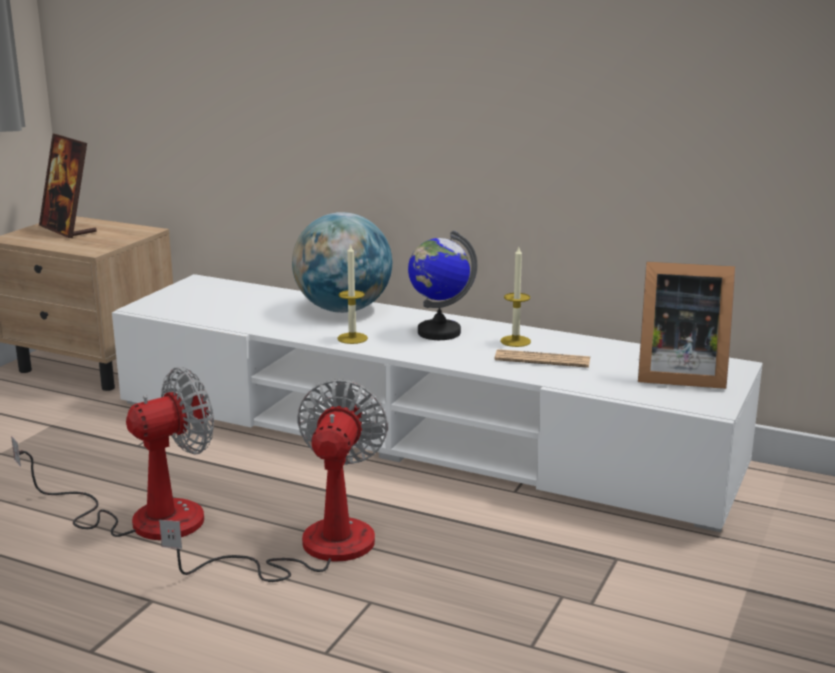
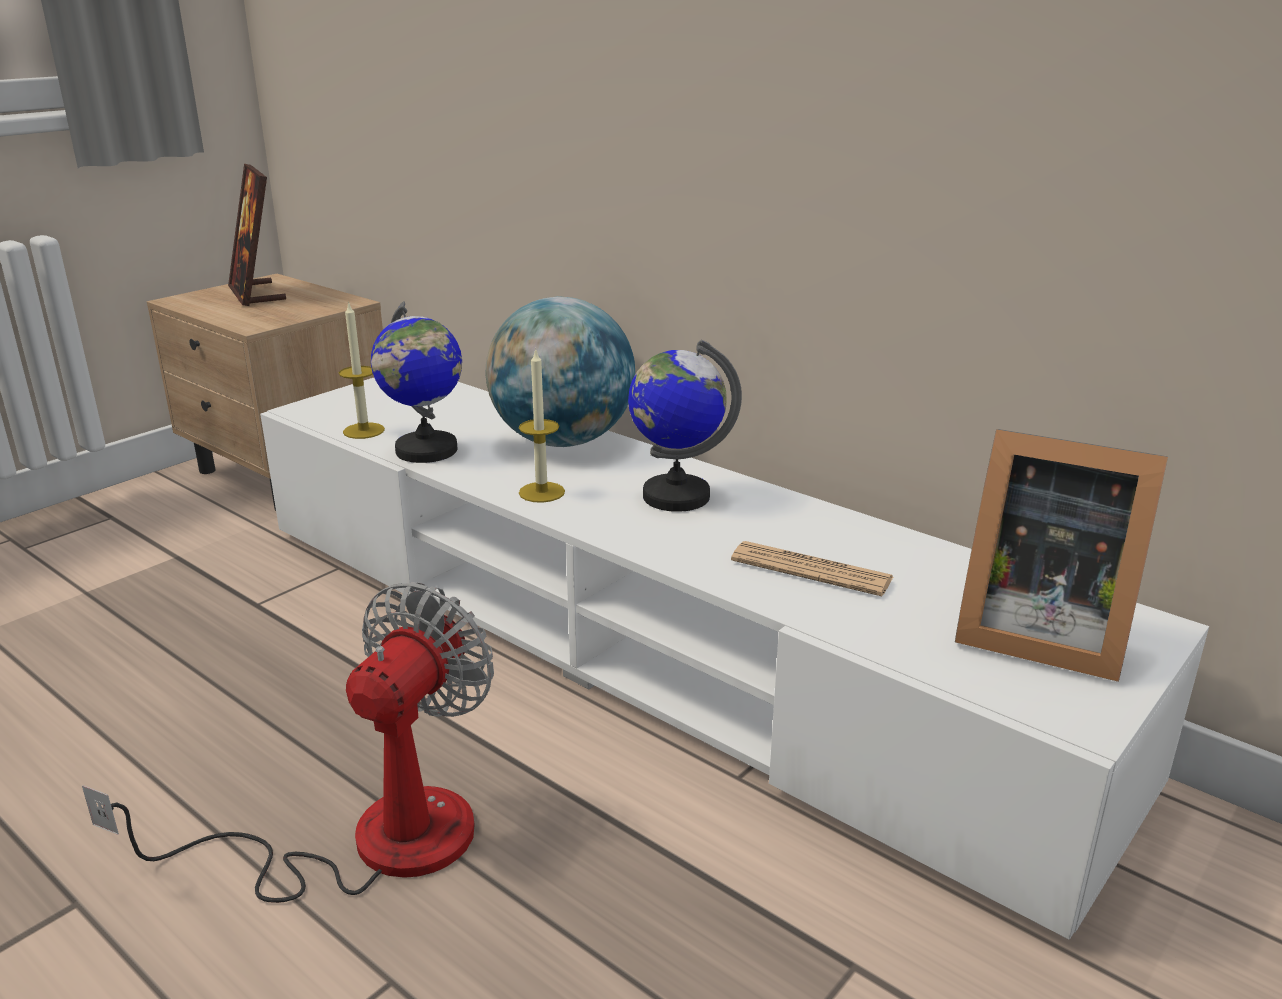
camera: 15 degrees right, 5 degrees up
fan [11,367,214,540] -> none
candle [501,247,531,347] -> candle moved to [339,301,385,439]
none -> globe [371,301,462,463]

